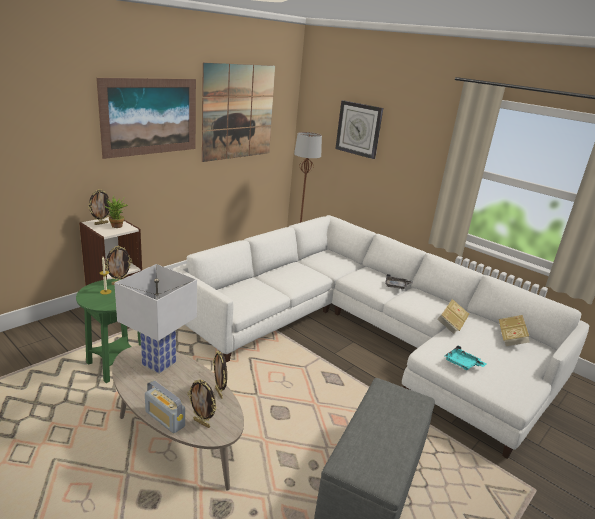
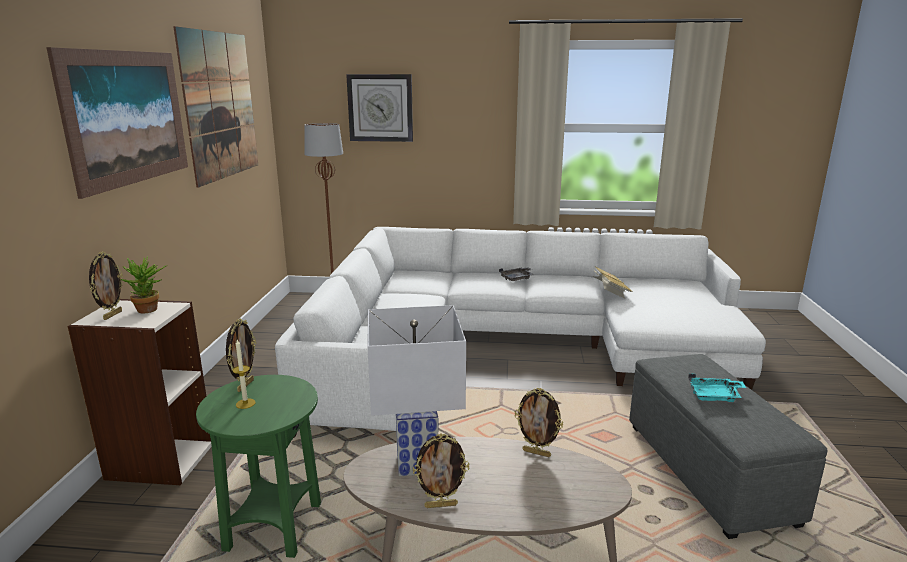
camera: 35 degrees left, 5 degrees down
radio [145,380,185,434] -> none
picture frame [187,379,217,428] -> picture frame moved to [413,434,469,508]
turquoise tray [444,345,486,370] -> turquoise tray moved to [688,374,746,402]
book [499,315,530,346] -> none

